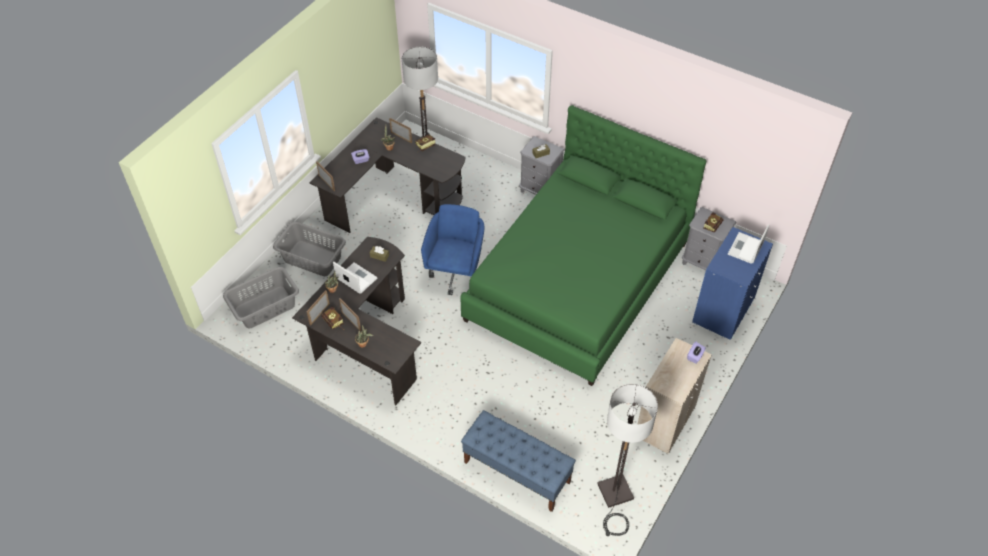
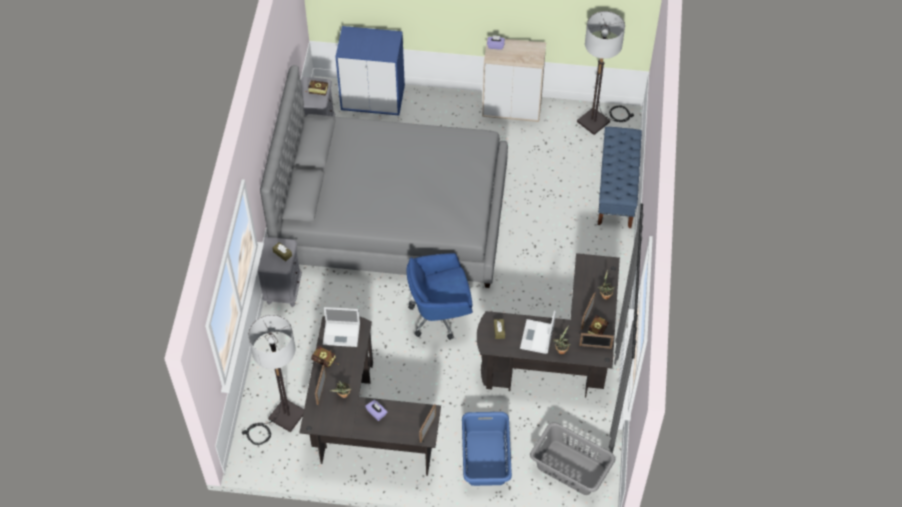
camera: 115 degrees left, 5 degrees up
grey laundry basket [273,221,346,276] -> blue laundry basket [462,412,512,486]
green bed [461,105,706,386] -> grey bed [260,65,508,288]
laptop [728,225,769,264] -> laptop moved to [323,307,360,347]

